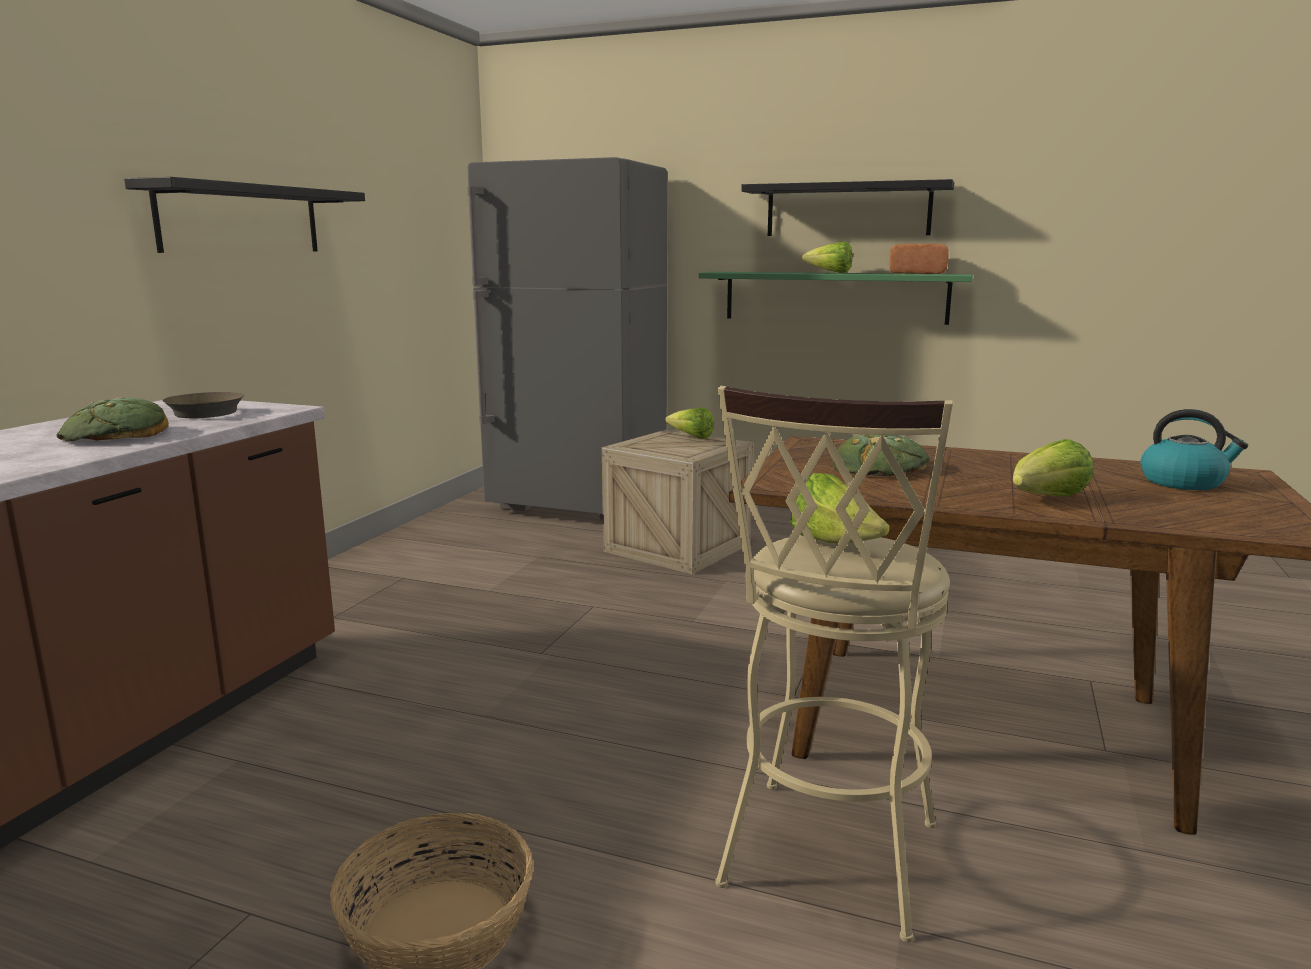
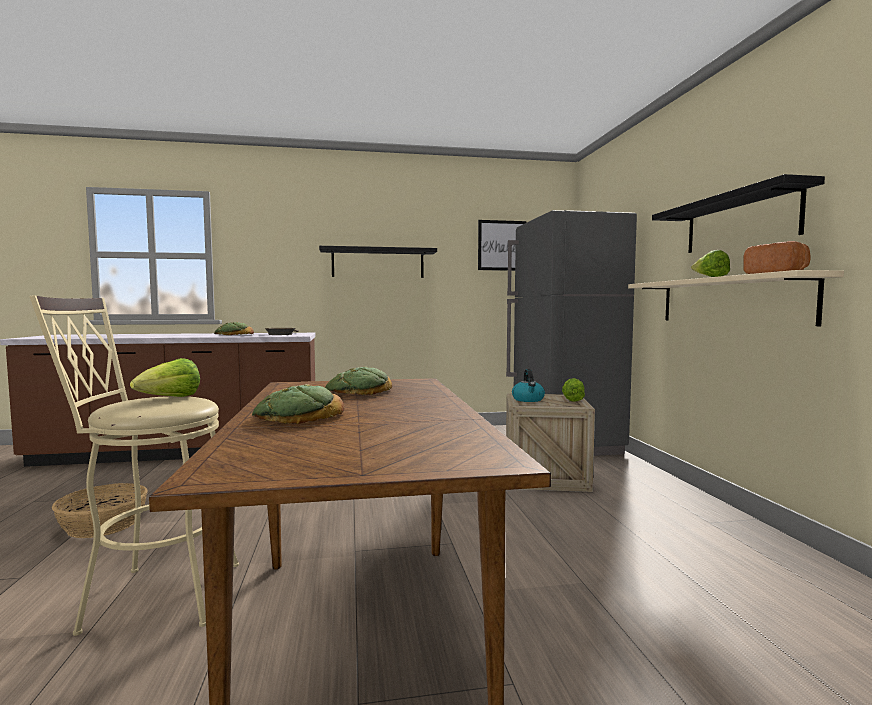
camera: 60 degrees right, 10 degrees down
green shelf [699,272,973,325] -> beige shelf [628,270,844,326]
lettuce [1013,439,1094,497] -> bread [252,384,344,424]
kettle [1140,409,1248,490] -> kettle moved to [512,369,545,402]
none -> picture [478,220,526,271]

